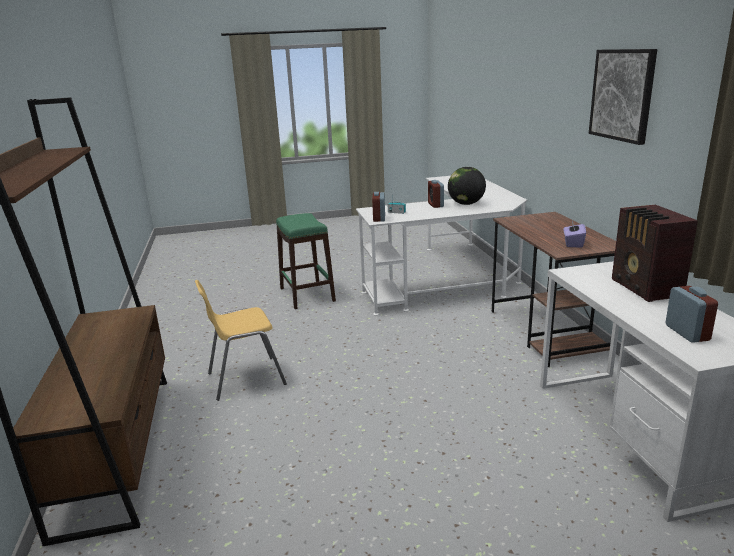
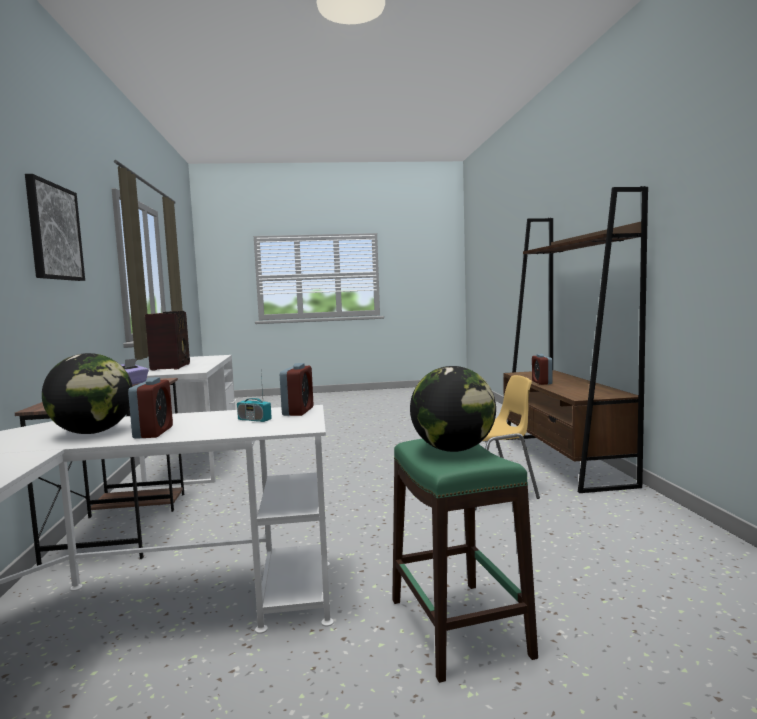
camera: 175 degrees left, 15 degrees down
alarm clock [666,286,718,343] -> alarm clock moved to [532,354,553,385]
none -> globe [410,366,496,452]

